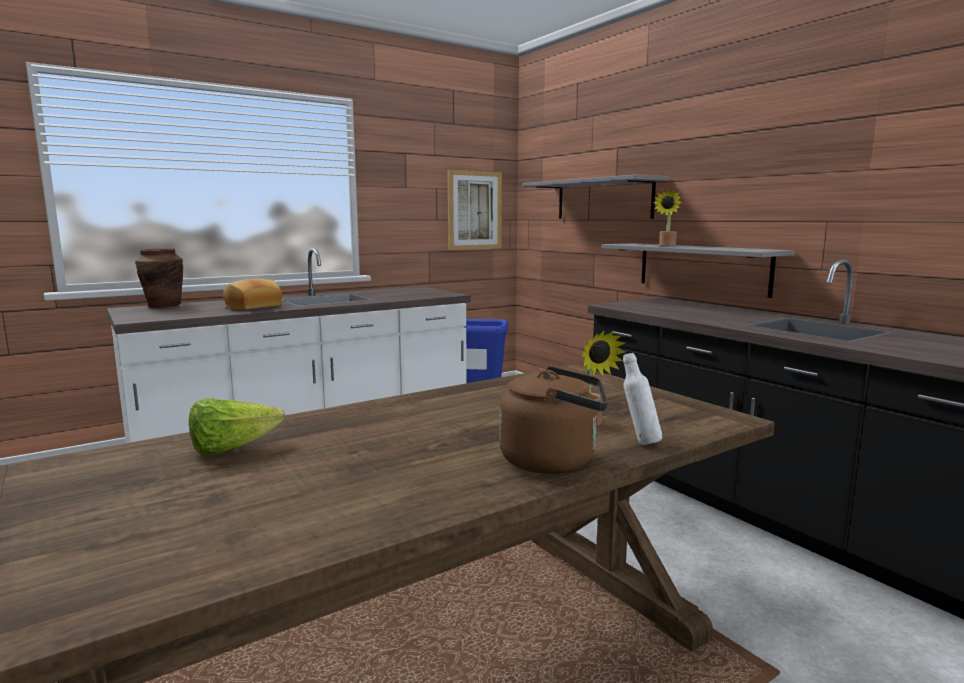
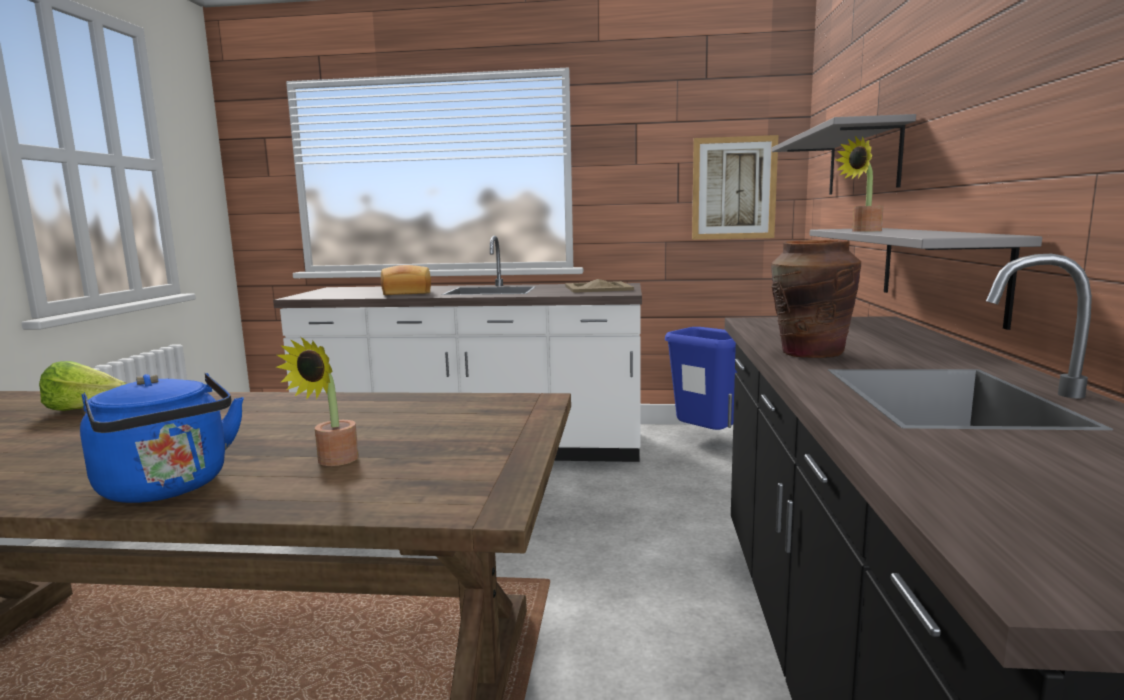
camera: 40 degrees right, 0 degrees up
brown vase [135,248,183,308] -> brown vase moved to [771,240,861,358]
brown kettle [499,366,608,474] -> blue kettle [80,373,244,503]
white bottle [623,353,662,445] -> none
none -> beige tray [565,279,634,293]

